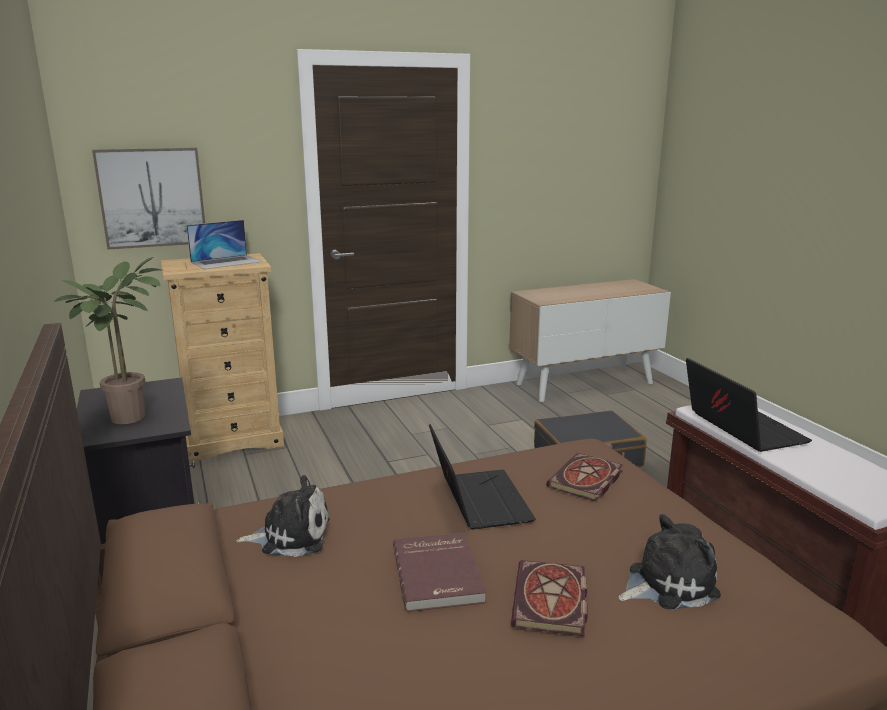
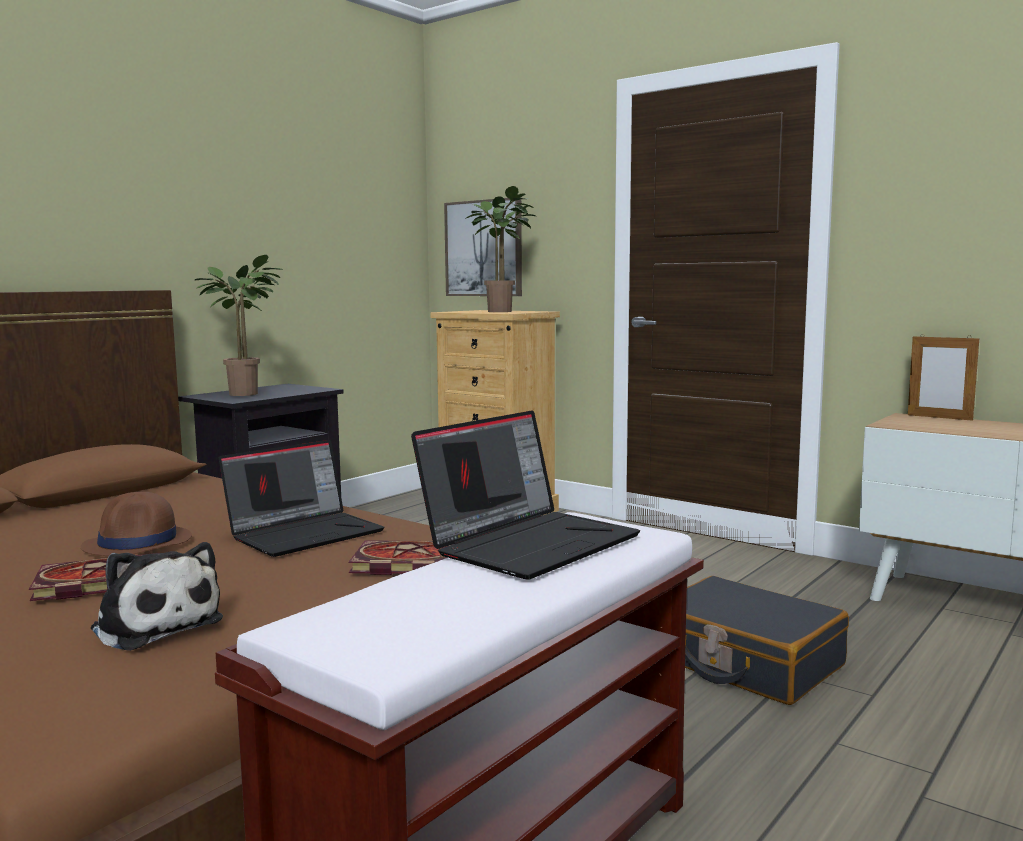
camera: 60 degrees right, 10 degrees down
laptop [186,220,262,269] -> potted plant [465,186,536,312]
plush toy [236,475,330,557] -> none
red book [393,532,486,612] -> brown hat [81,492,192,556]
none -> picture frame [908,334,979,421]

